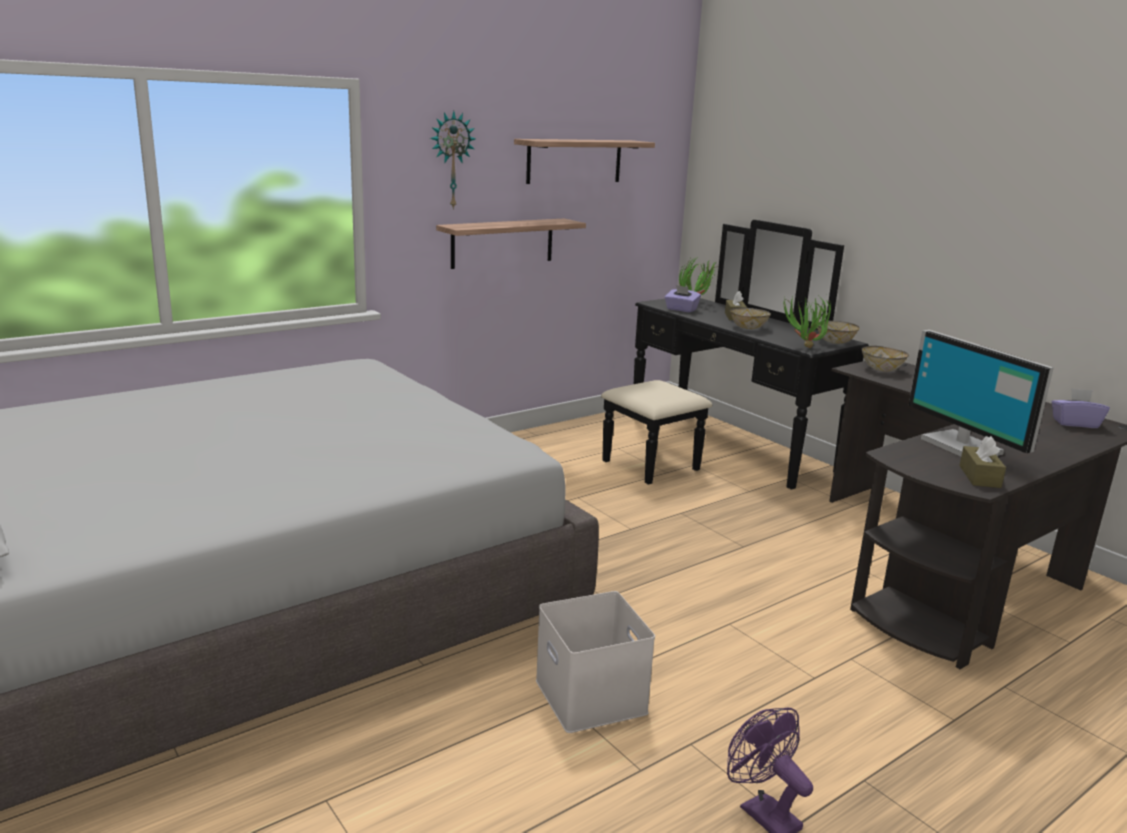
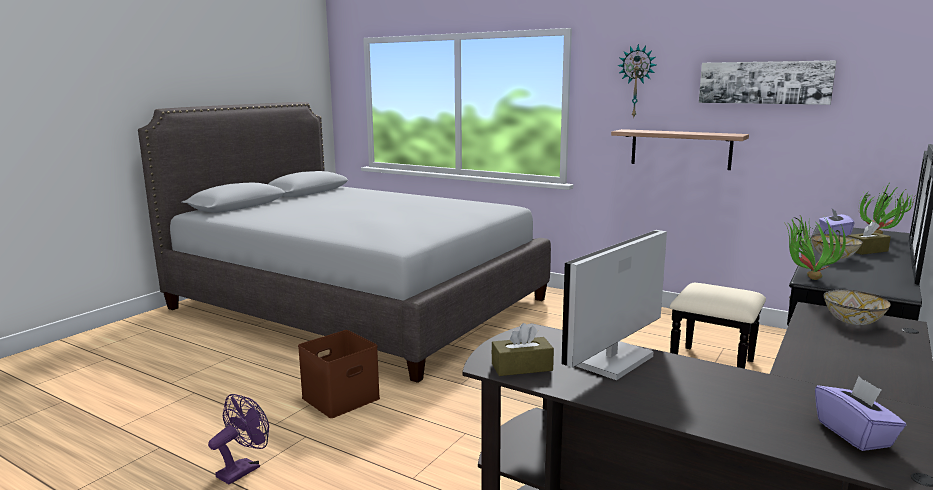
camera: 70 degrees right, 5 degrees down
shelf [514,139,655,184] -> picture [699,61,836,105]
white storage box [536,591,655,733] -> brown storage box [298,330,380,418]
bowl [817,321,859,344] -> none

